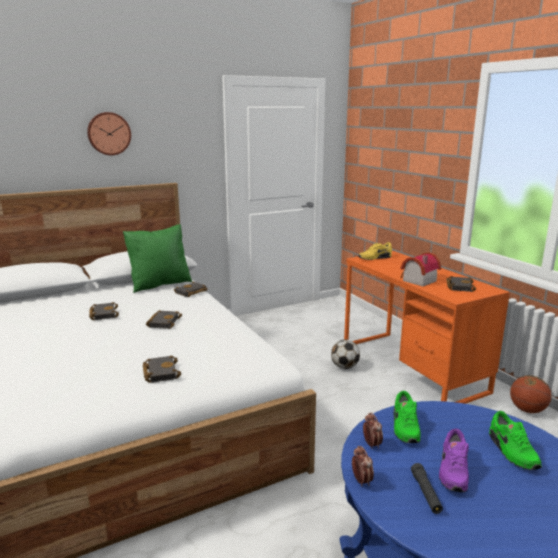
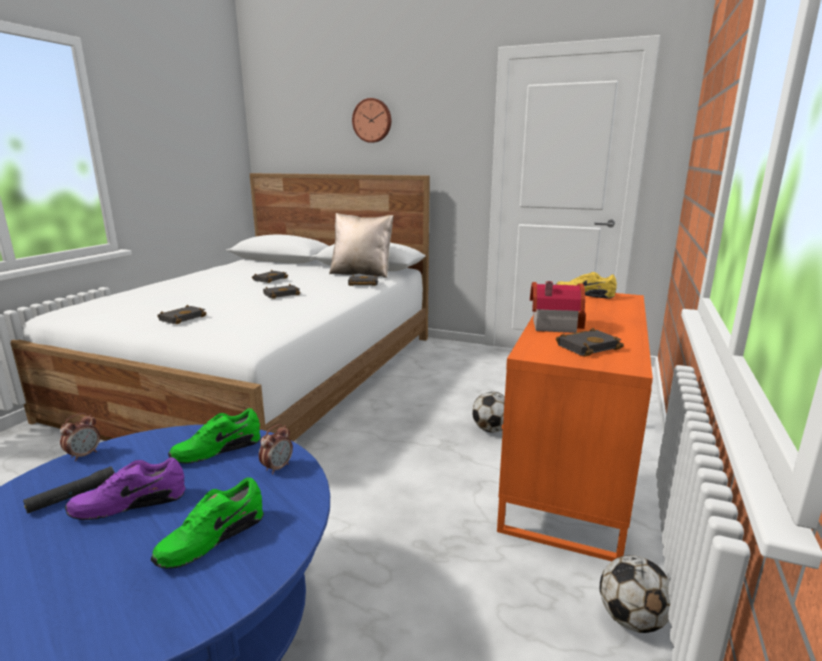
camera: 50 degrees right, 0 degrees up
green pillow [123,224,192,293] -> beige pillow [329,213,394,278]
alarm clock [363,413,383,449] -> alarm clock moved to [259,424,293,475]
basketball [510,375,551,413] -> football [600,555,670,633]

